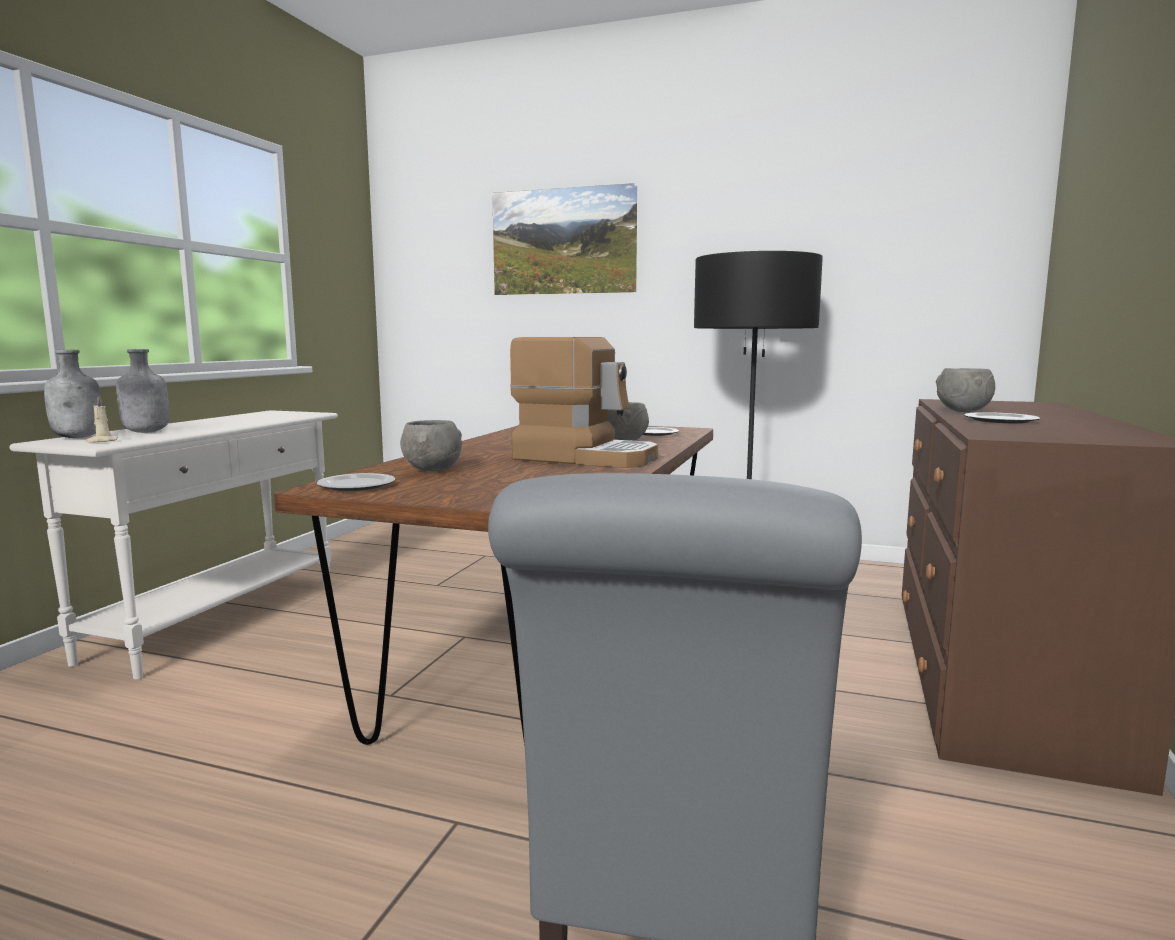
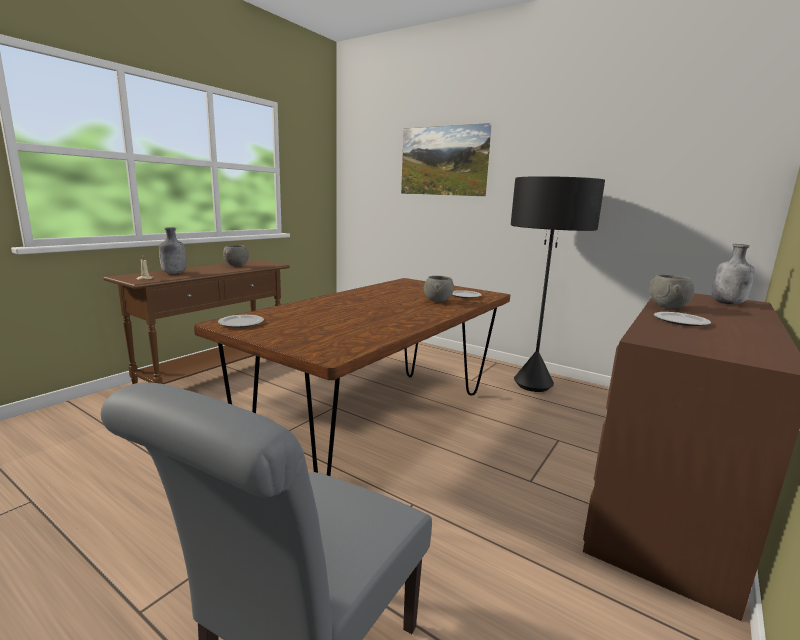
camera: 15 degrees right, 5 degrees up
white console table [9,410,338,679] -> brown console table [103,260,290,384]
grey bottle [44,350,102,438] -> grey bottle moved to [711,244,755,305]
grey bowl [400,420,462,471] -> grey bowl moved to [223,245,249,266]
coffee machine [510,337,658,468] -> none

